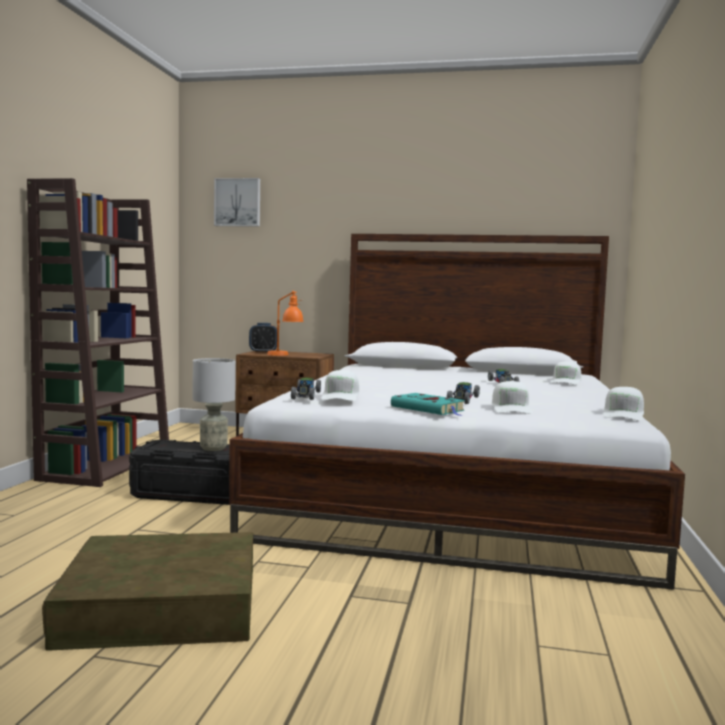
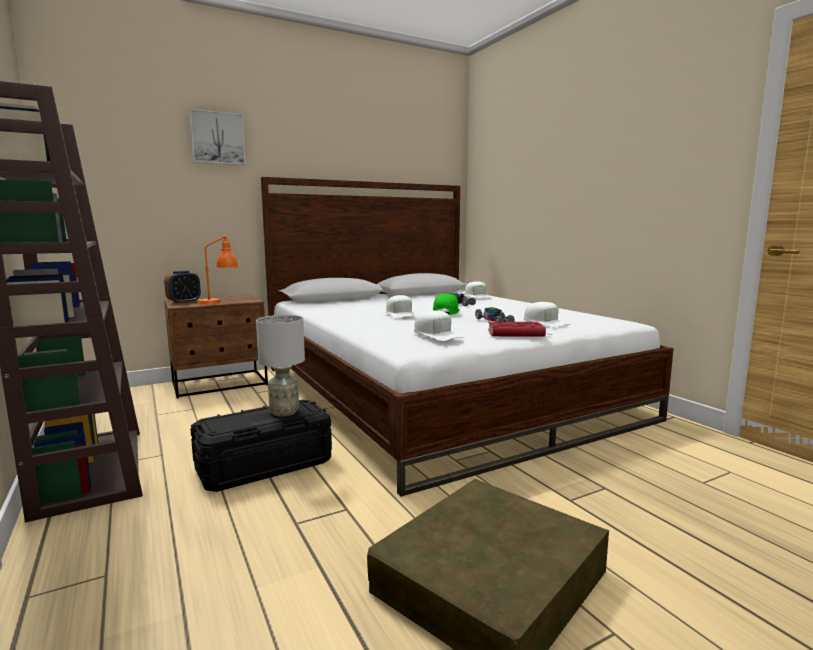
camera: 40 degrees left, 5 degrees up
picture [214,178,260,227] -> picture moved to [189,109,245,165]
toy car [291,378,321,400] -> none
turquoise book [391,393,465,416] -> red book [488,322,552,337]
white cap [603,387,644,421] -> white cap moved to [386,295,417,318]
none -> green cap [433,294,460,315]

